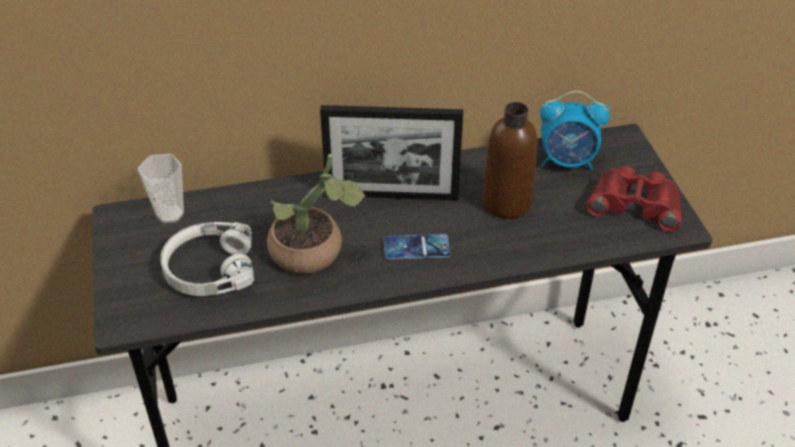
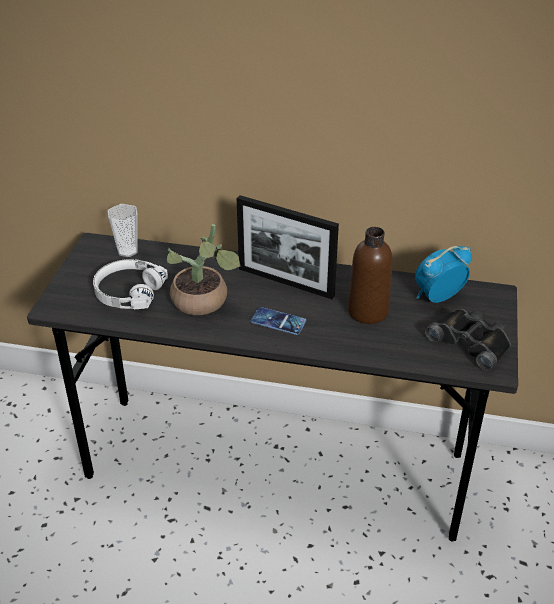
camera: 25 degrees right, 5 degrees down
alarm clock [540,91,610,170] -> alarm clock turned 120 degrees clockwise [415,246,472,303]
red binoculars [586,166,682,232] -> black binoculars [425,308,511,371]

